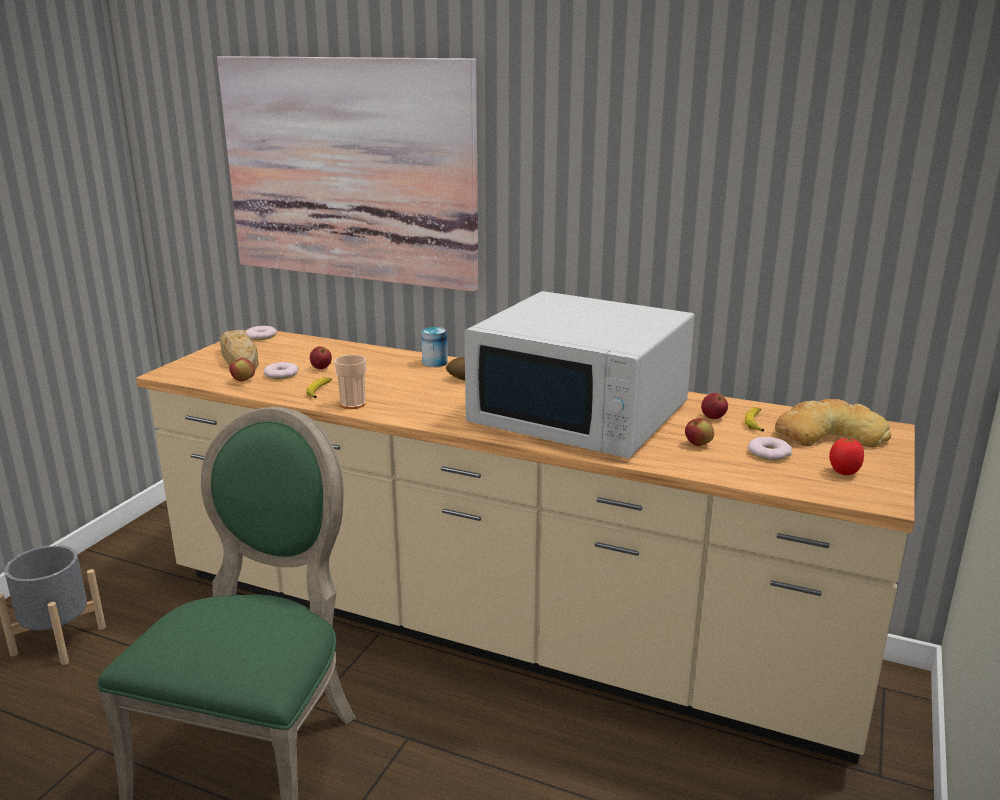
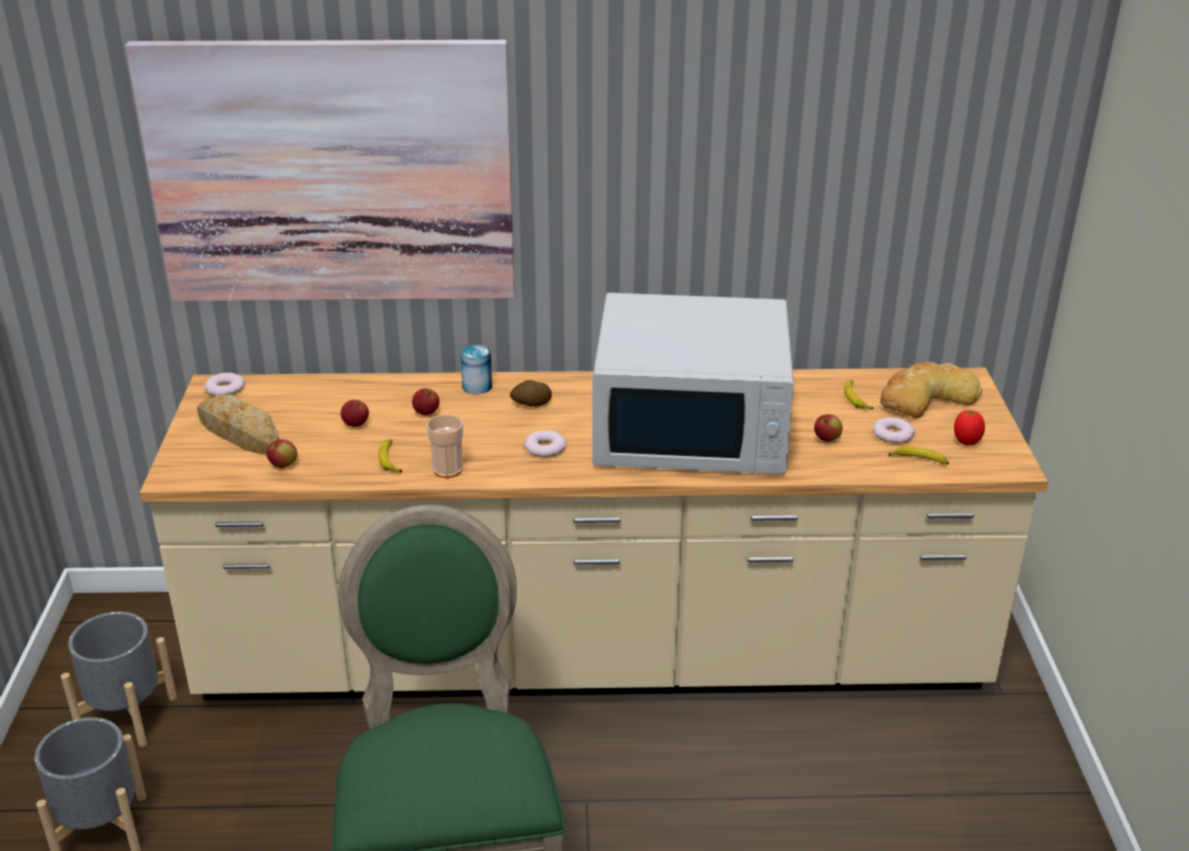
camera: 25 degrees left, 10 degrees up
donut [264,362,299,379] -> donut moved to [524,430,566,457]
apple [701,393,728,419] -> apple moved to [412,388,440,416]
none -> grey planter [61,612,177,747]
none -> banana [889,446,949,465]

